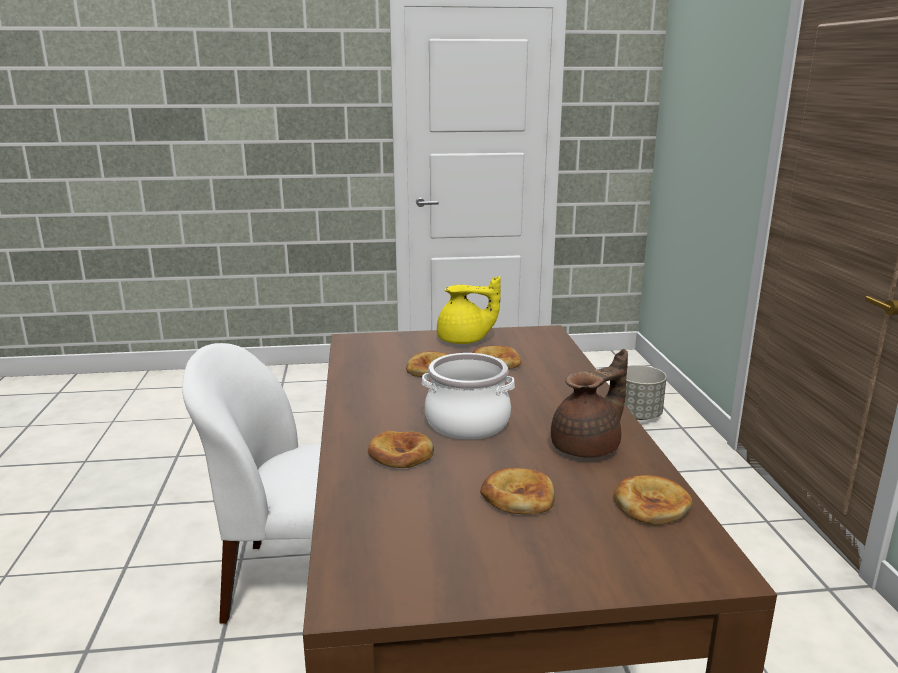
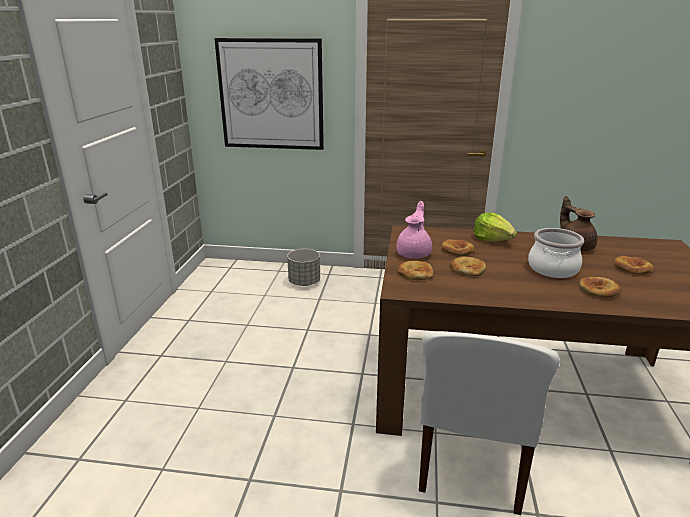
camera: 75 degrees left, 5 degrees up
yellow teapot [437,276,501,344] -> pink teapot [396,201,432,258]
bread [614,475,693,526] -> bread moved to [397,261,434,280]
none -> picture [214,38,324,150]
none -> lettuce [473,212,517,242]

